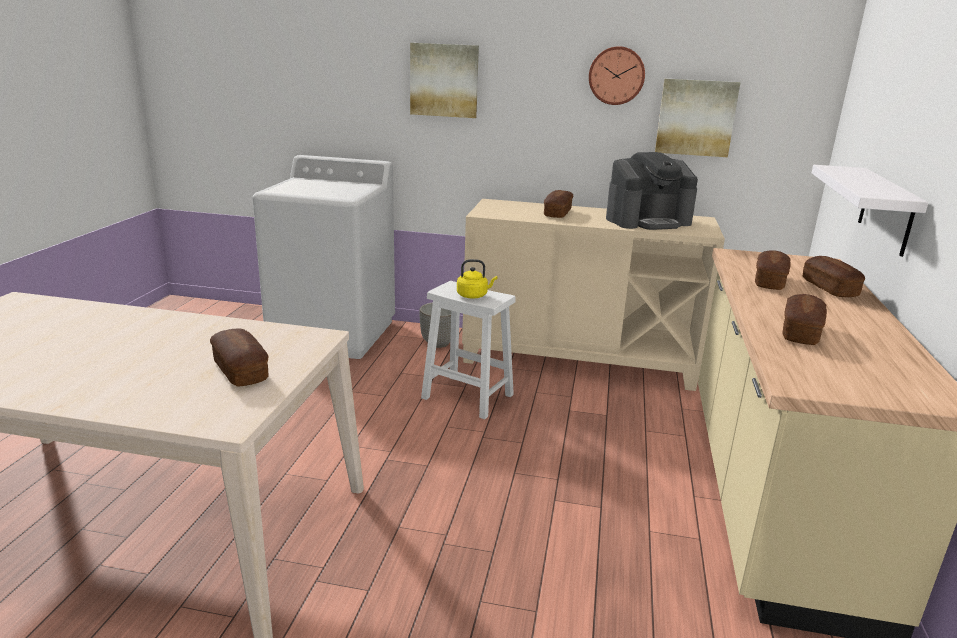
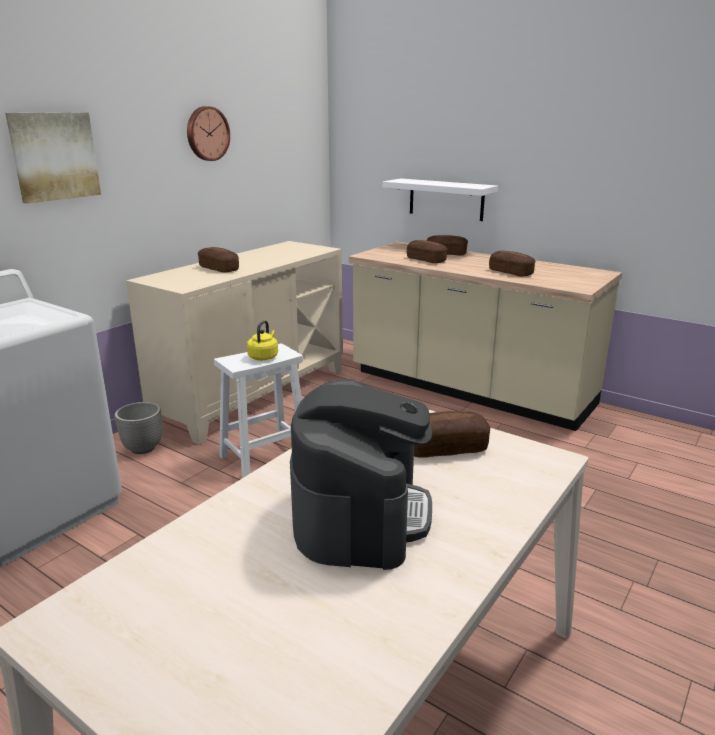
camera: 65 degrees left, 0 degrees up
coffee machine [606,152,698,230] -> coffee machine moved to [290,379,432,570]
picture [655,79,740,157] -> none

